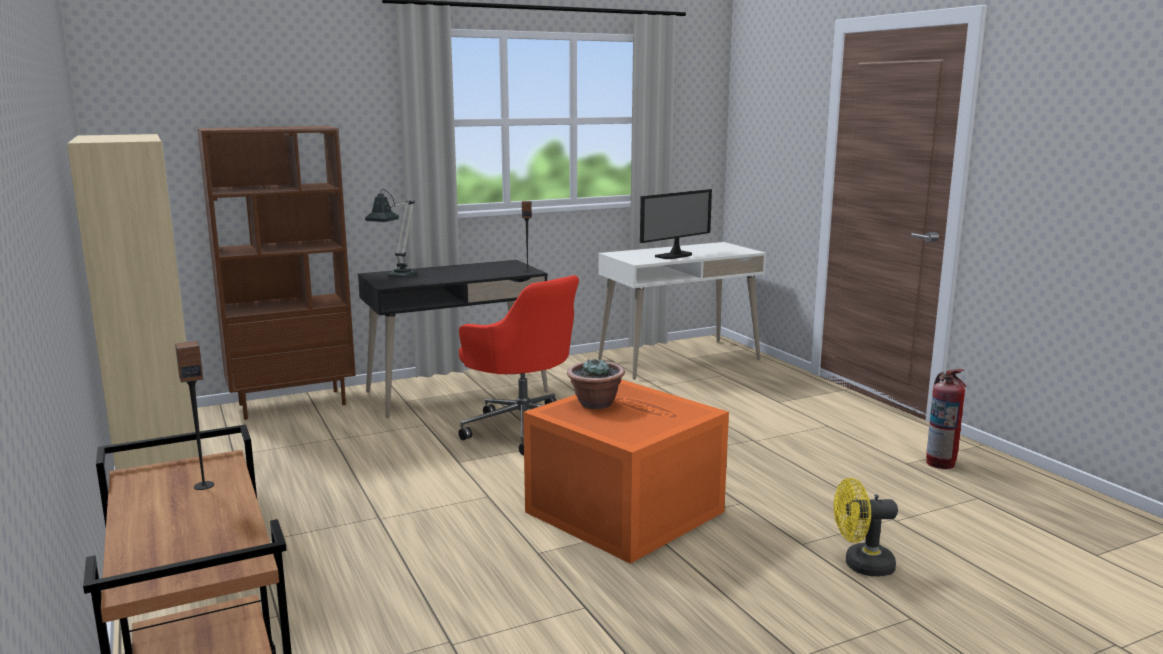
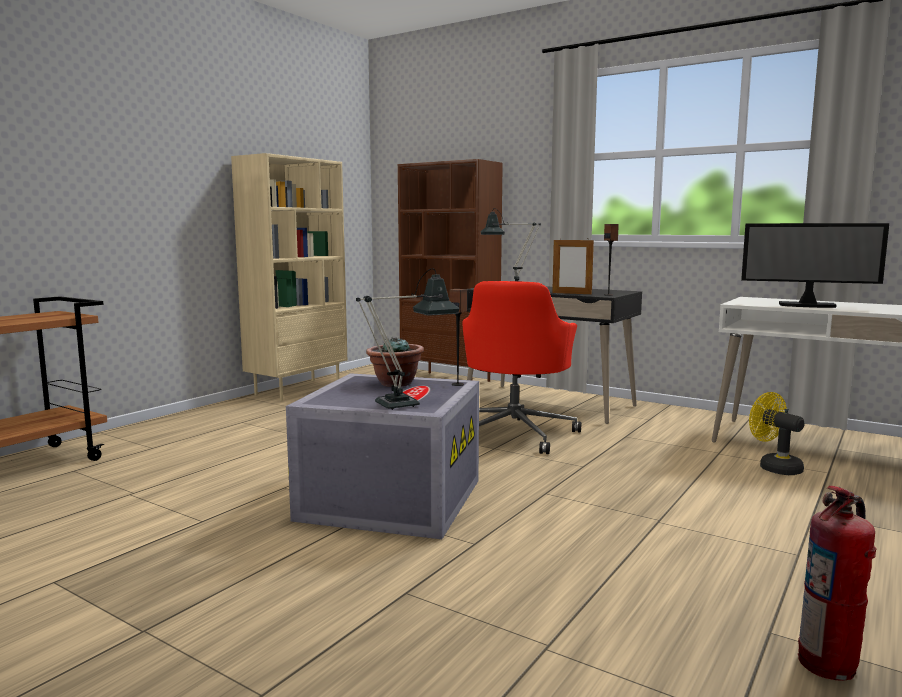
camera: 60 degrees right, 5 degrees down
speaker [175,341,214,490] -> speaker moved to [449,289,467,386]
orange storage box [523,379,729,564] -> grey storage box [286,373,479,539]
yellow fan [834,478,898,576] -> yellow fan moved to [749,392,805,475]
none -> table lamp [356,269,460,410]
none -> picture frame [552,238,594,294]

